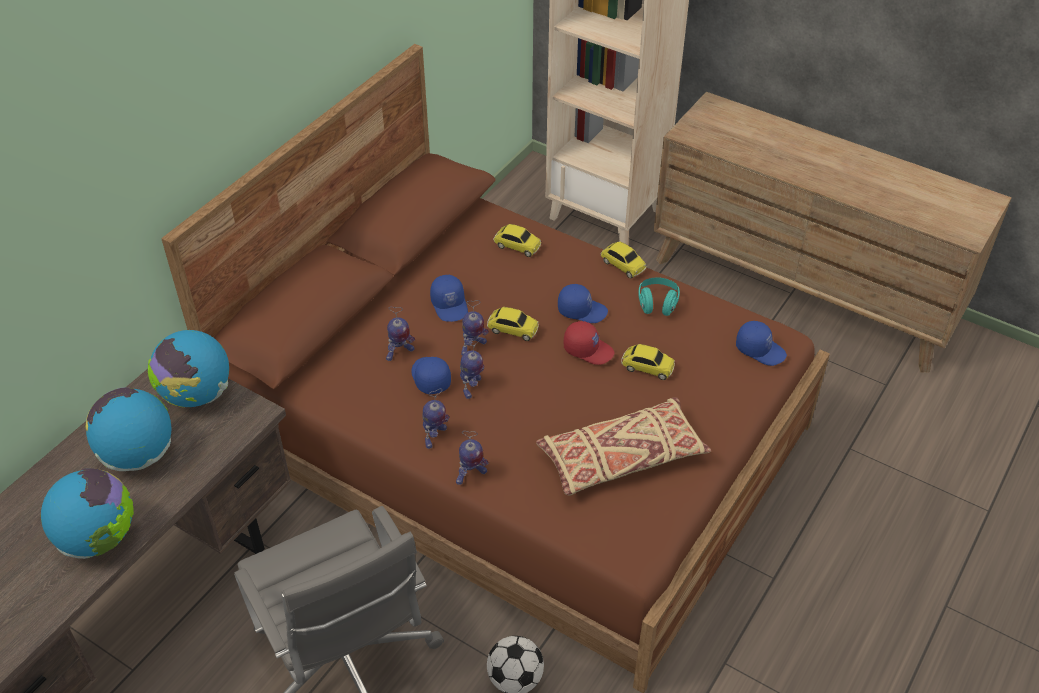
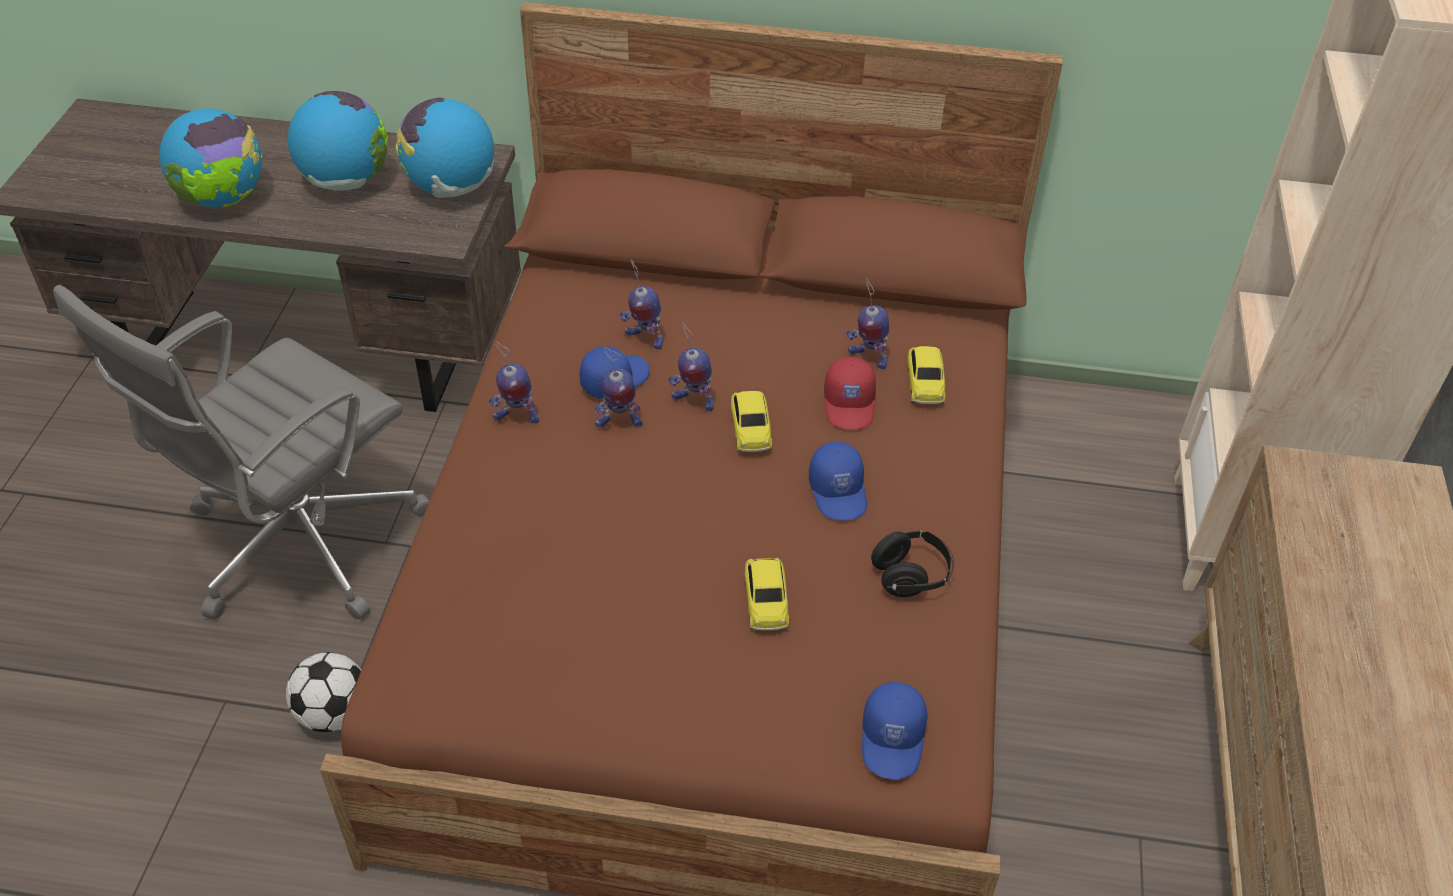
camera: 65 degrees right, 0 degrees up
blue cap [430,275,468,322] -> none
toy robot [456,431,489,485] -> toy robot moved to [846,278,889,369]
beige pillow [536,397,711,496] -> none
red cap [564,321,614,365] -> red cap moved to [824,357,876,430]
toy car [601,241,647,279] -> none
turquoise headphones [638,277,680,316] -> black headphones [871,531,954,597]

